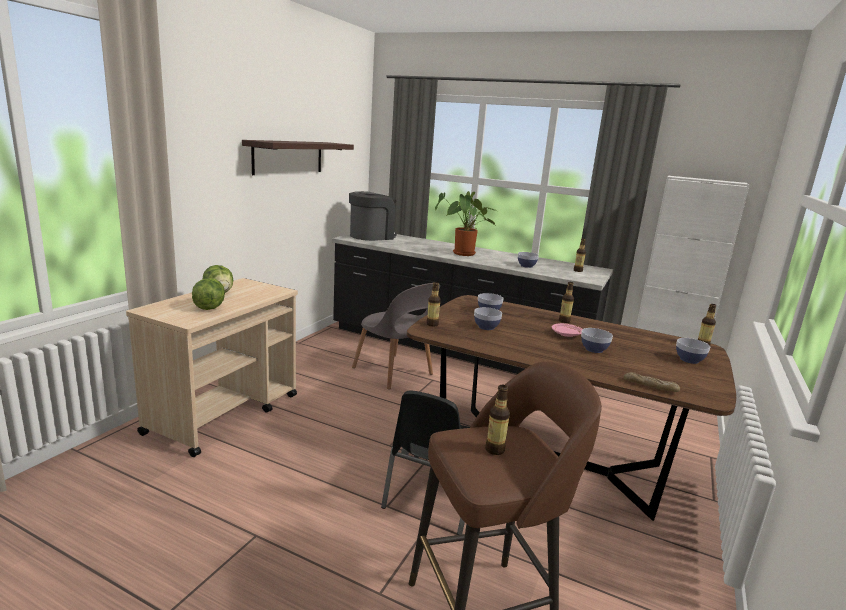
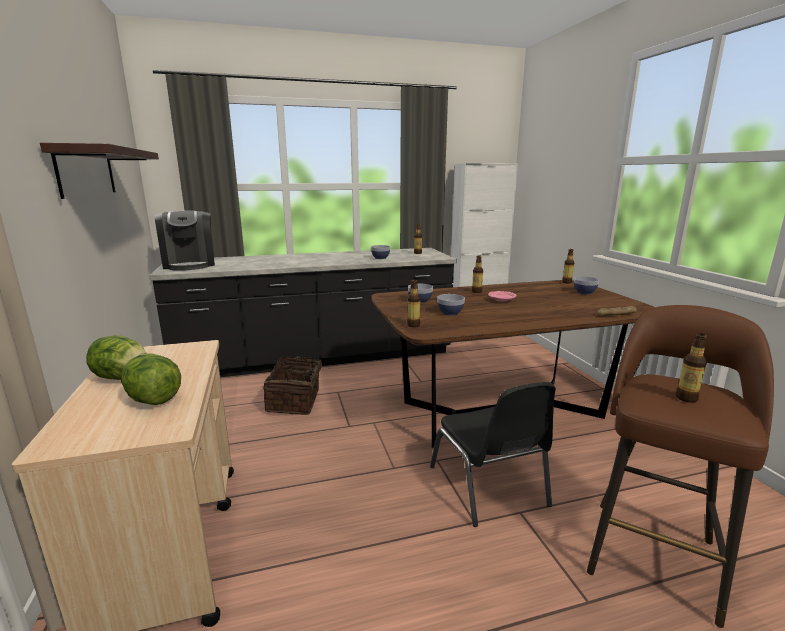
camera: 40 degrees left, 0 degrees up
coffee machine [349,191,397,241] -> coffee machine turned 150 degrees clockwise [155,211,215,271]
grey chair [352,283,440,390] -> basket [263,356,330,415]
potted plant [435,191,497,256] -> none
bowl [581,328,613,353] -> none

